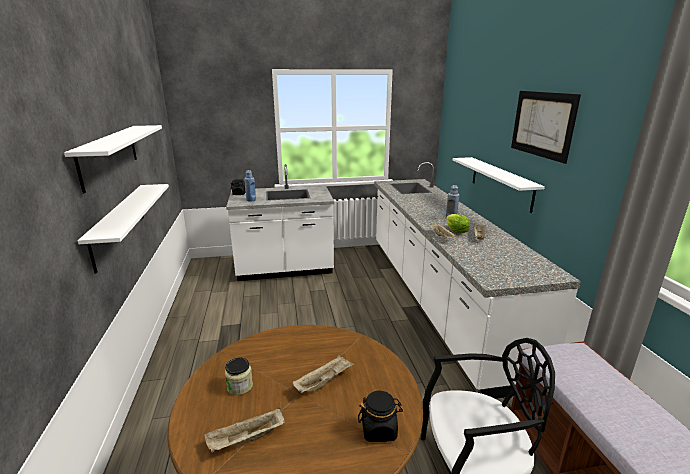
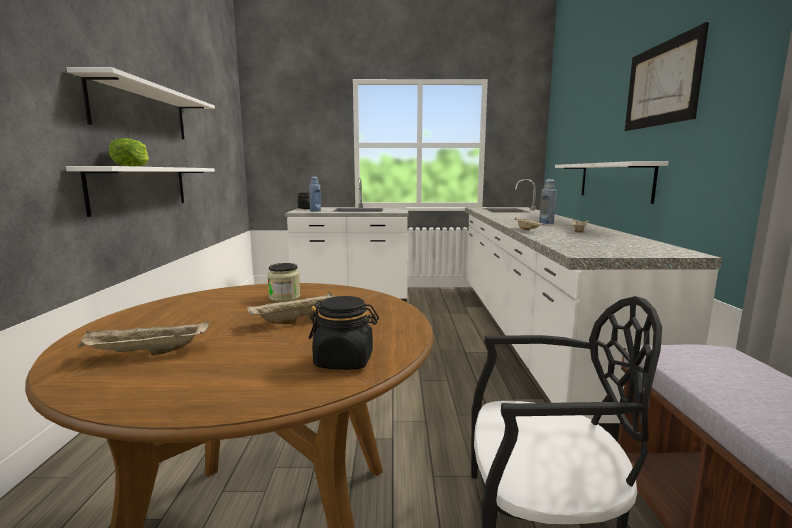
camera: 10 degrees right, 10 degrees down
jar [225,358,253,395] -> jar moved to [267,263,300,302]
lettuce [446,214,470,233] -> lettuce moved to [109,138,149,166]

